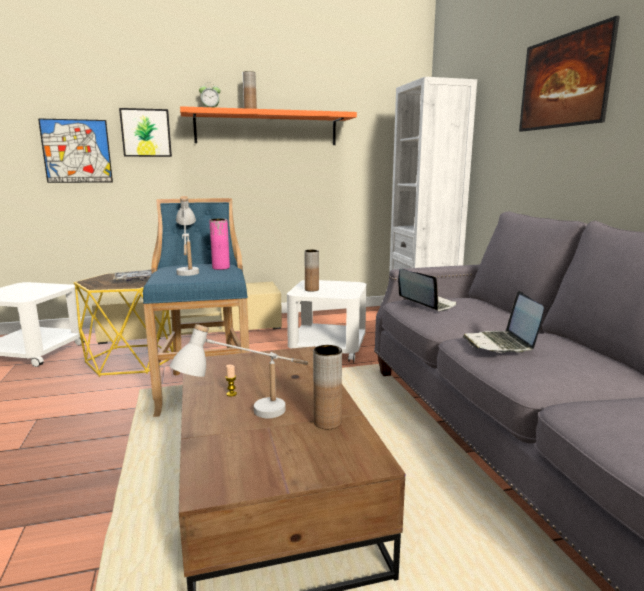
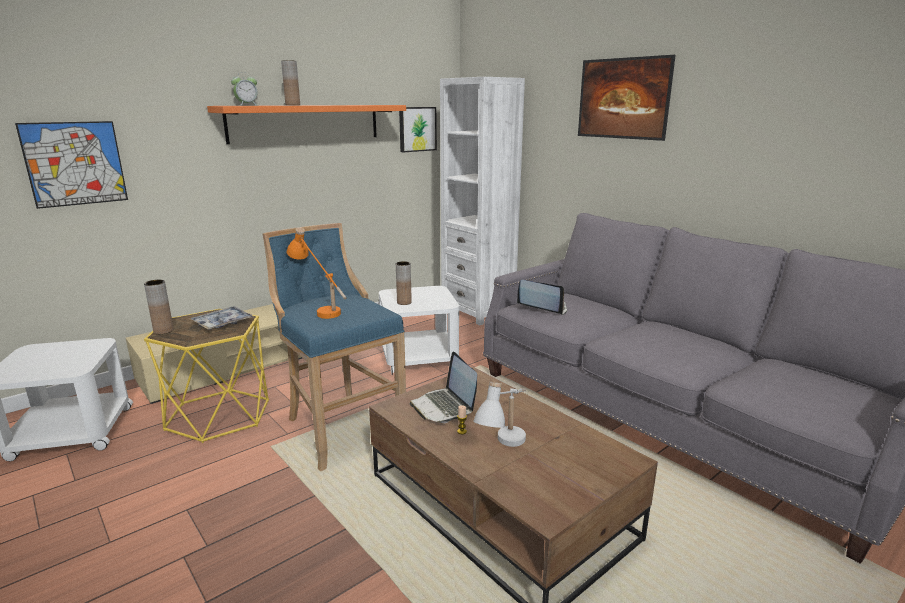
camera: 25 degrees left, 5 degrees up
picture [119,108,172,157] -> picture moved to [399,107,437,152]
white table lamp [176,196,199,276] -> orange table lamp [287,227,347,319]
pink vase [209,219,230,270] -> none
brown vase [313,345,342,429] -> brown vase moved to [144,280,174,334]
laptop [463,291,544,353] -> laptop moved to [410,352,477,423]

